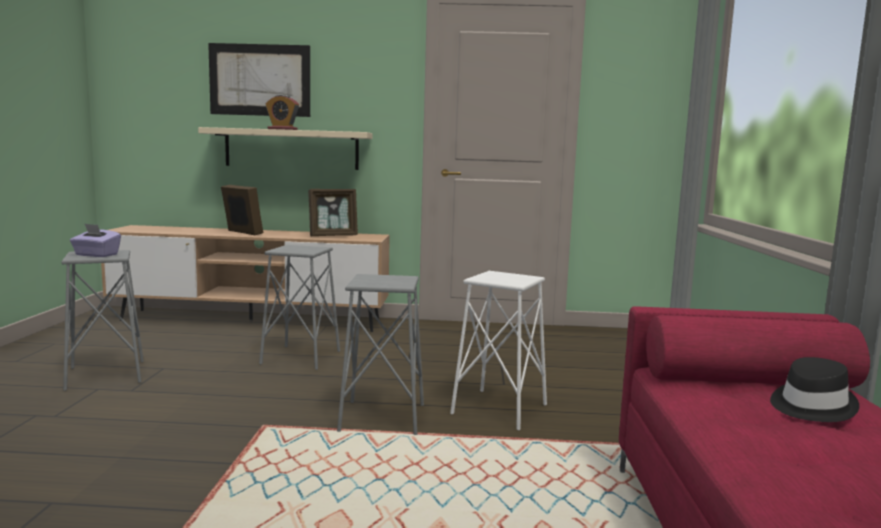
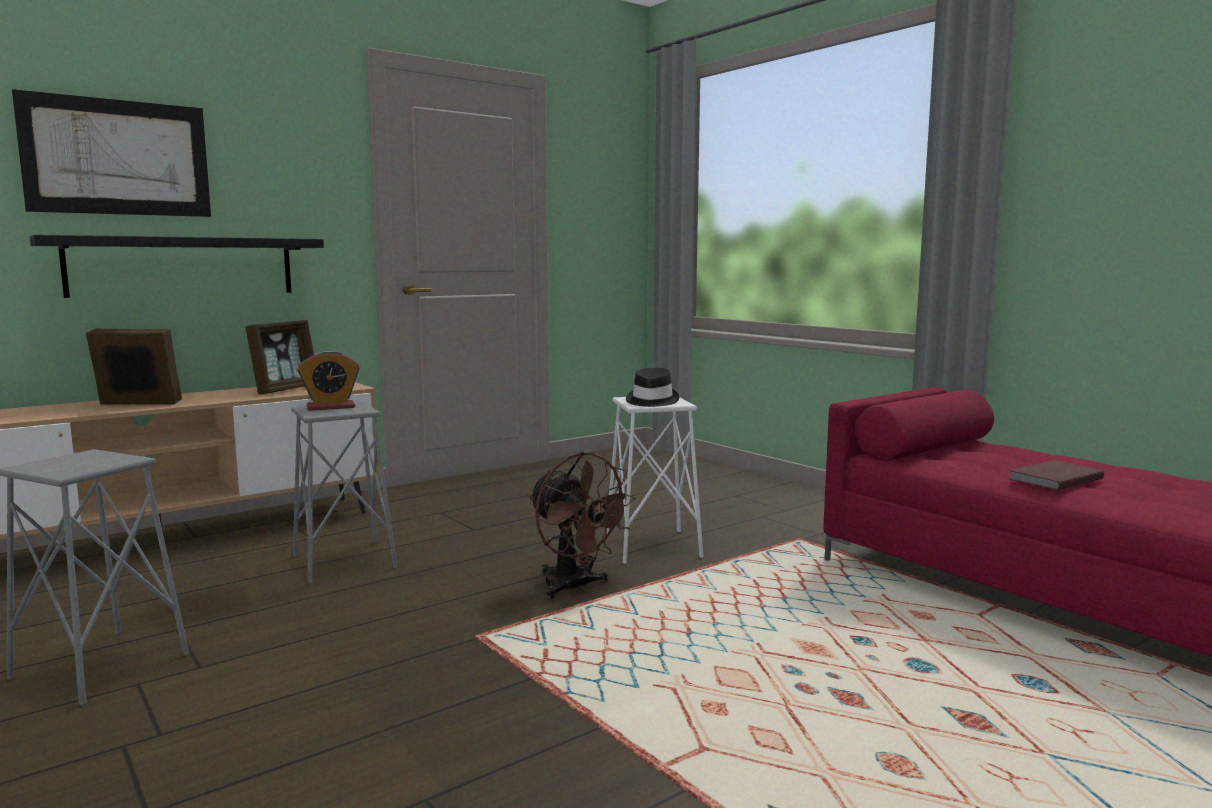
camera: 40 degrees left, 0 degrees up
purple tissue box [70,223,121,257] -> none
beige shelf [198,127,372,170] -> black shelf [30,235,324,298]
alarm clock [266,95,299,130] -> alarm clock moved to [297,350,360,411]
grey stool [337,274,424,435] -> brown fan [529,452,636,599]
black hat [770,357,859,422] -> black hat moved to [626,368,679,407]
none -> brown book [1009,460,1104,491]

